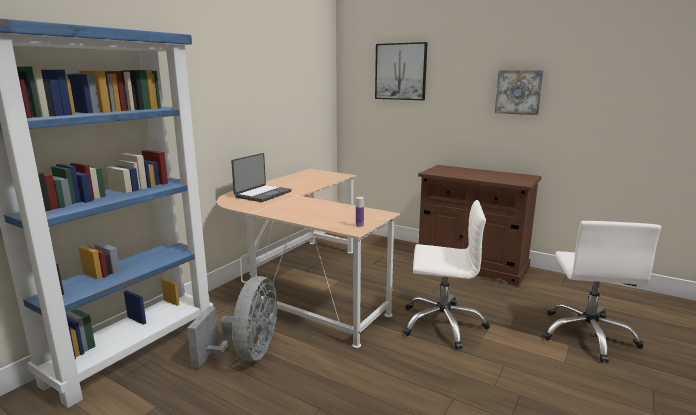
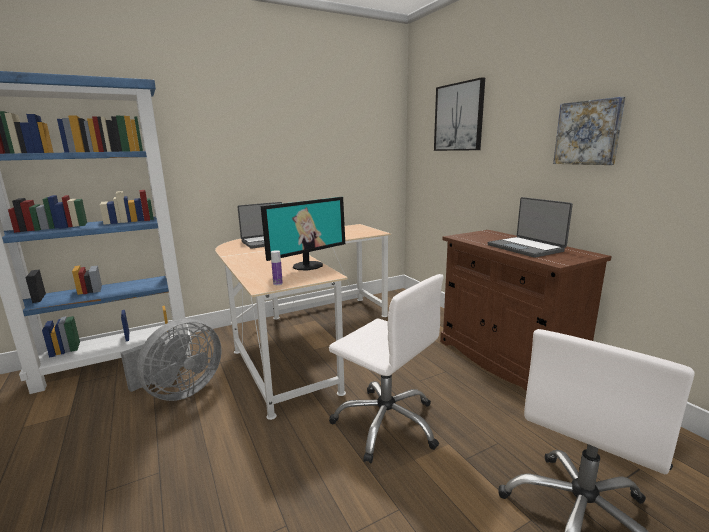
camera: 30 degrees right, 0 degrees up
none -> monitor [261,197,345,270]
none -> laptop [488,197,573,258]

